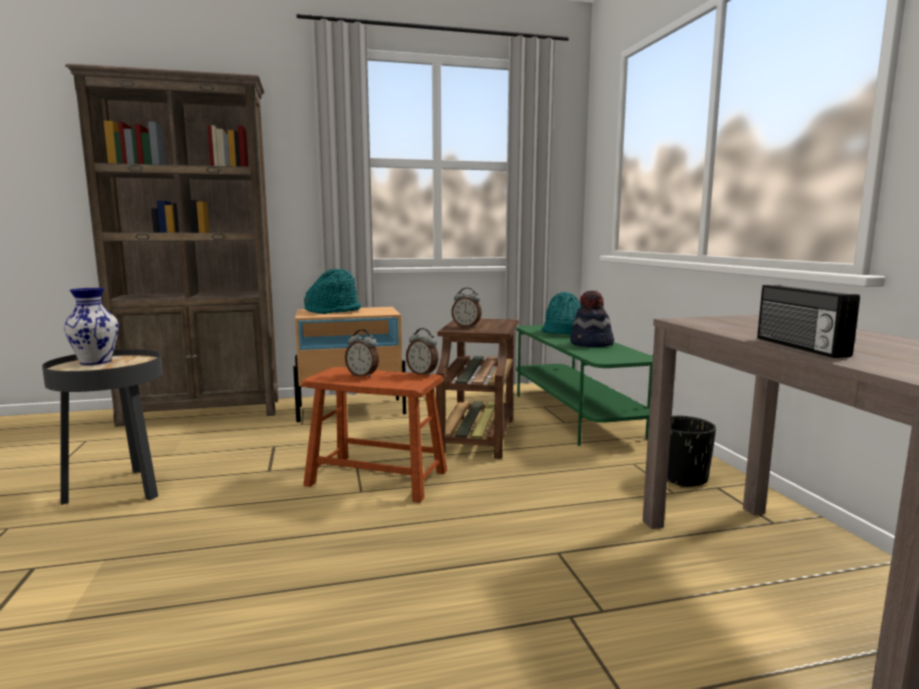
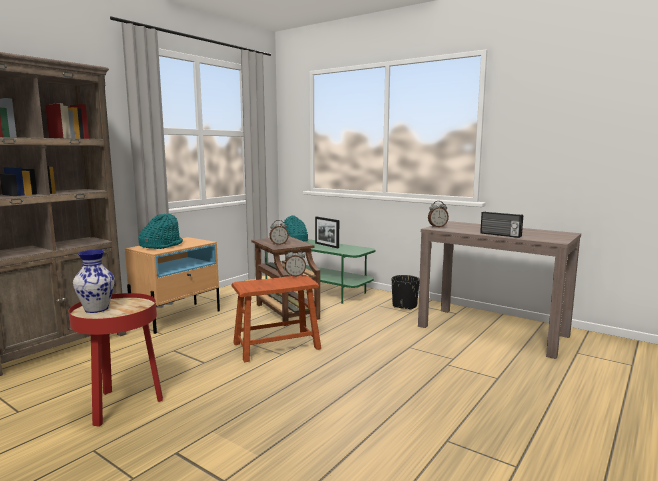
camera: 40 degrees left, 0 degrees up
black side table [42,349,163,505] -> red side table [69,293,163,427]
alarm clock [345,330,379,378] -> alarm clock moved to [428,201,449,228]
hat [570,291,614,347] -> picture frame [315,217,339,248]

